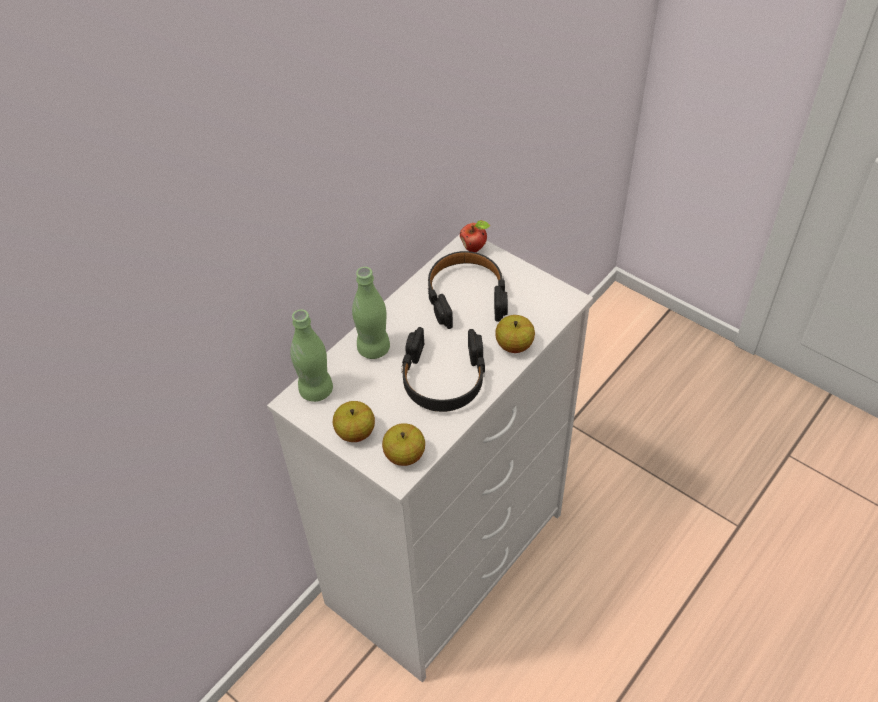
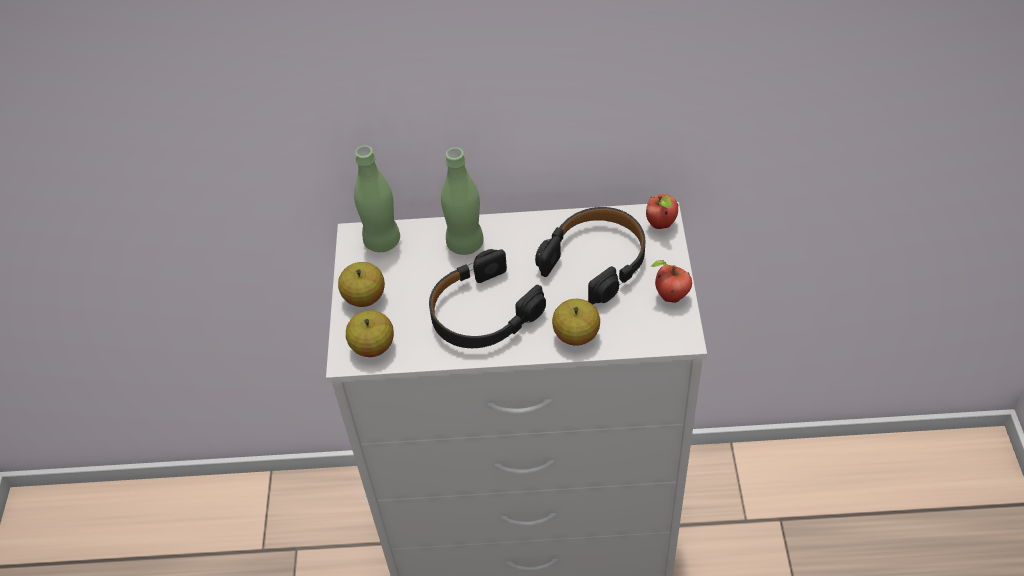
camera: 50 degrees right, 0 degrees up
none -> apple [651,260,692,303]

